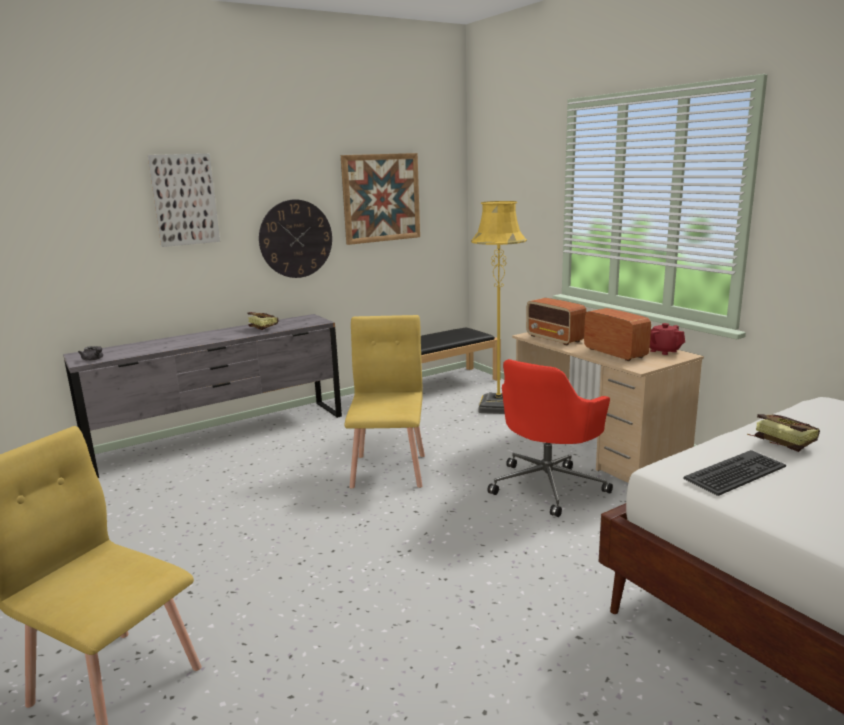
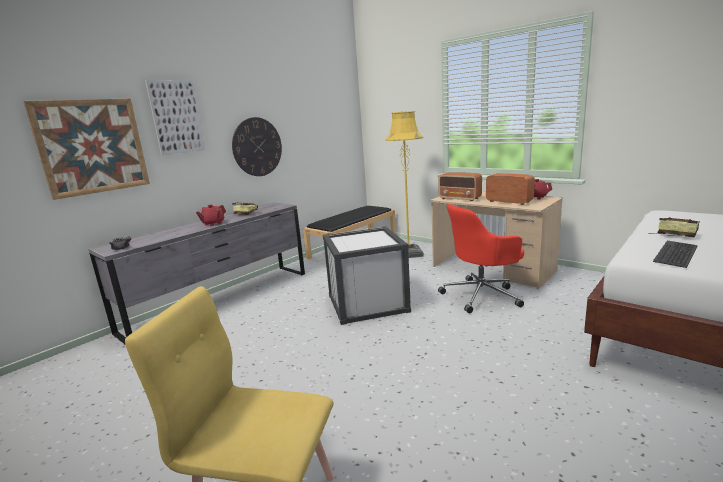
camera: 15 degrees left, 0 degrees up
picture [341,153,420,245] -> picture moved to [23,99,150,200]
yellow chair [345,315,425,488] -> white storage box [323,226,411,325]
red office chair [487,359,613,517] -> red office chair turned 45 degrees clockwise [438,204,524,313]
none -> red teapot [196,204,226,226]

